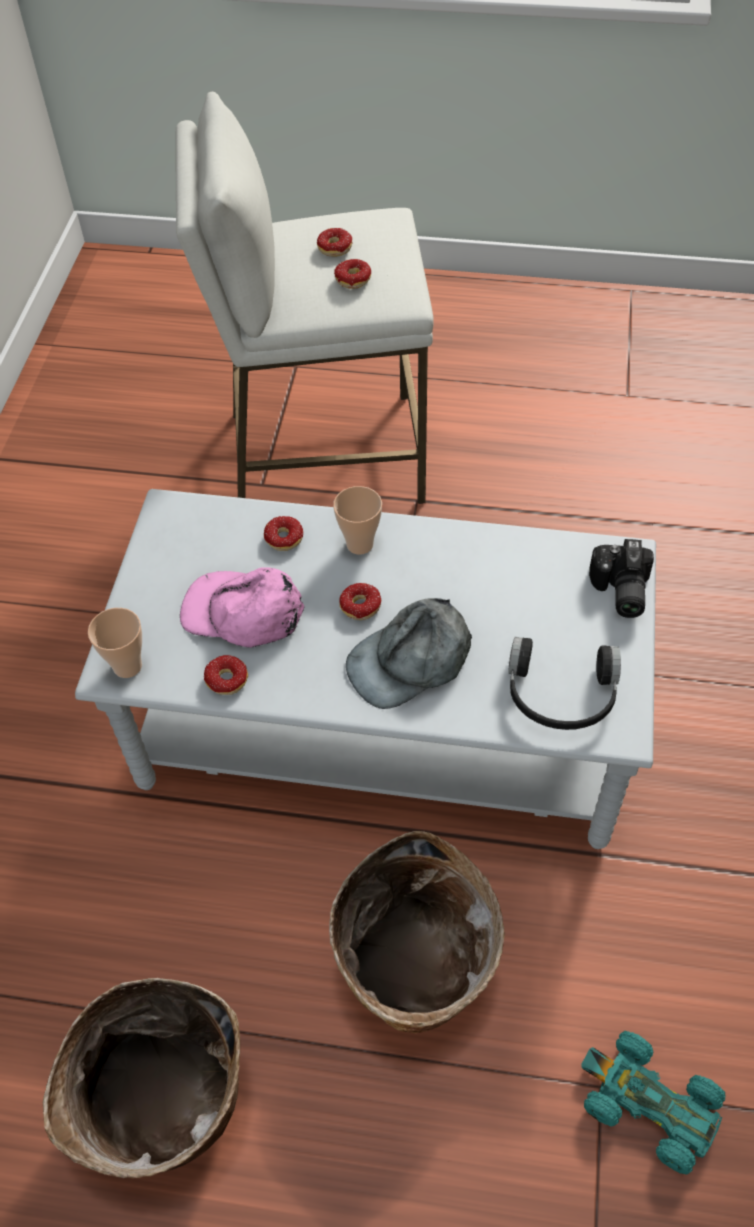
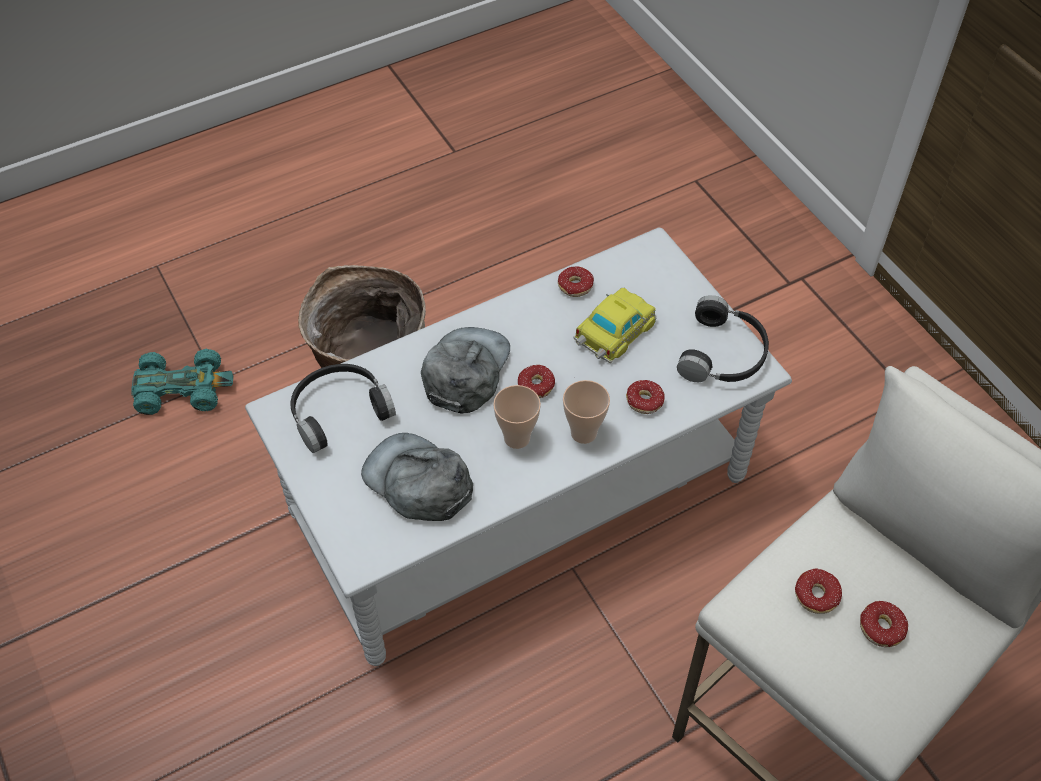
camera: 140 degrees right, 0 degrees up
basket [43,978,240,1178] -> none
cup [88,608,142,678] -> cup moved to [493,385,541,449]
pink cap [180,567,304,648] -> toy car [573,288,657,363]
camera [589,539,654,618] -> none
none -> grey cap [361,433,473,521]
none -> black headphones [677,295,769,382]

